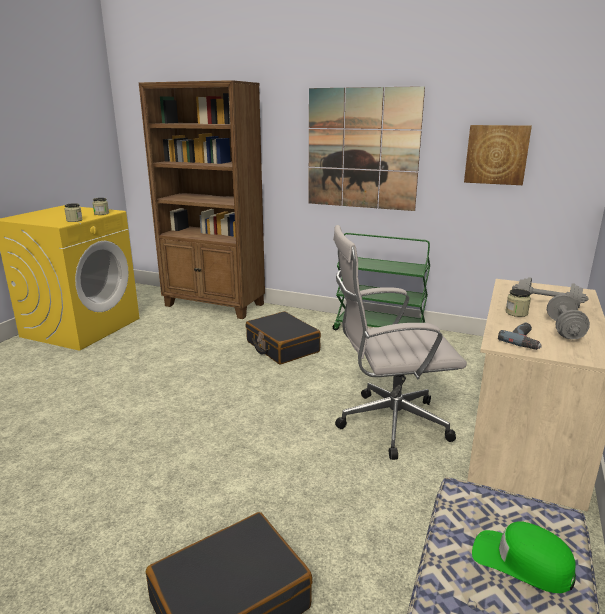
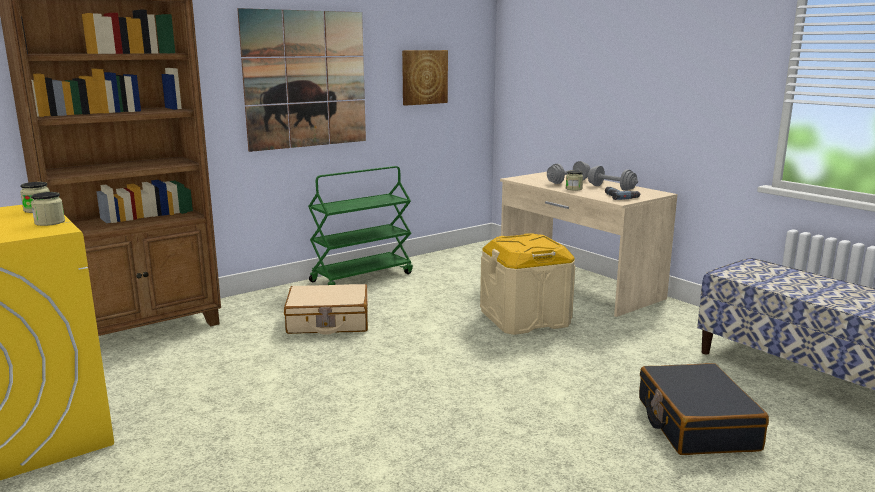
camera: 60 degrees left, 5 degrees down
black suitcase [246,311,321,364] -> beige suitcase [284,284,368,335]
white office chair [333,225,467,460] -> beige storage box [480,233,575,335]
green cap [472,522,576,593] -> none

